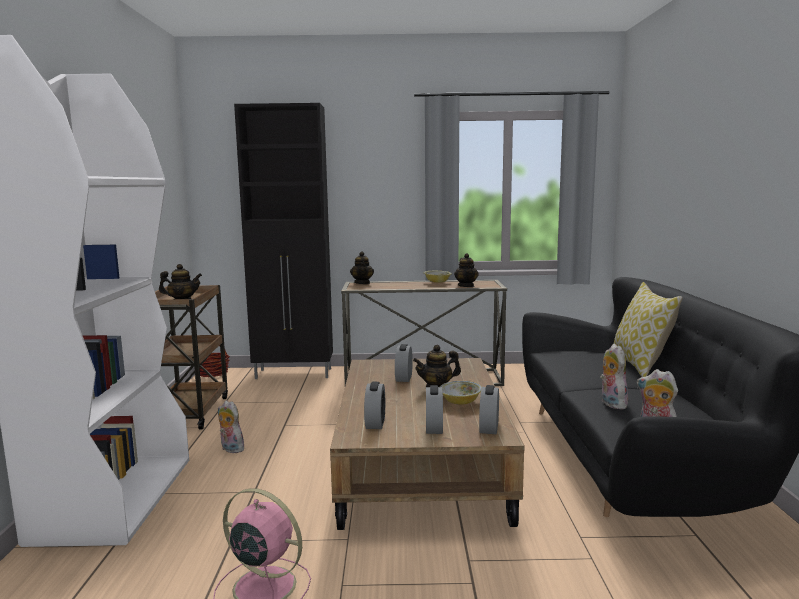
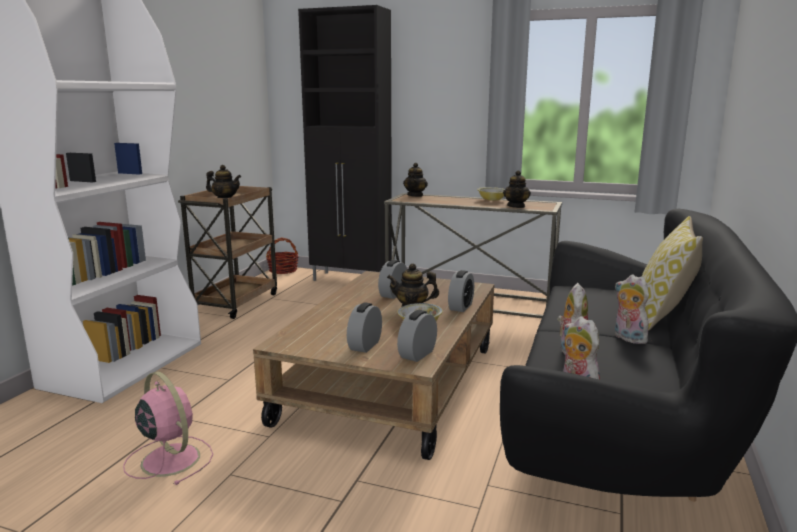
camera: 20 degrees right, 5 degrees up
plush toy [218,400,245,453] -> plush toy moved to [615,274,649,344]
alarm clock [364,382,385,429] -> alarm clock moved to [448,270,474,312]

